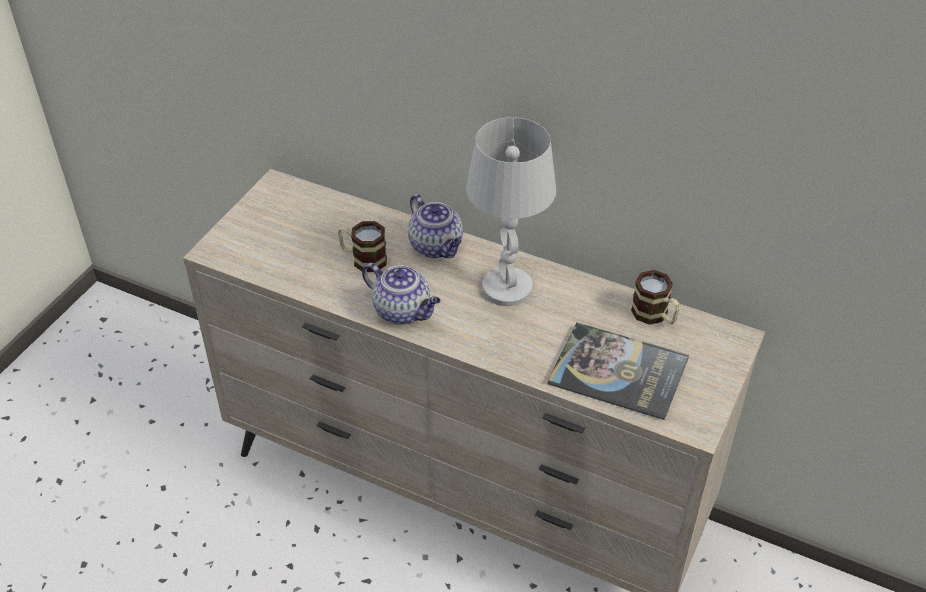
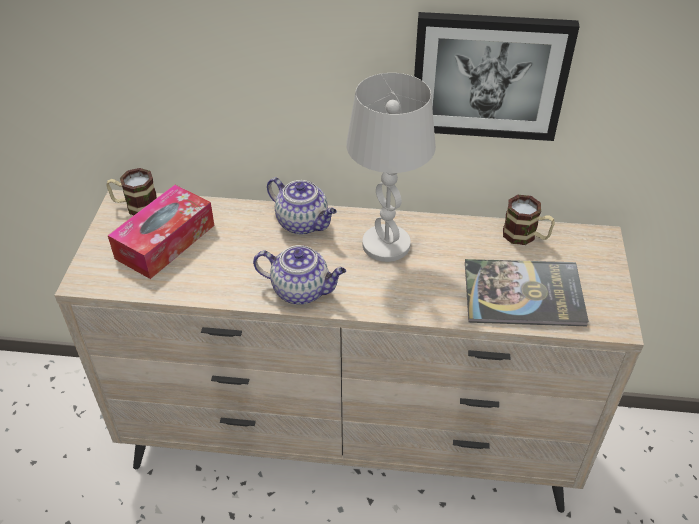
camera: 20 degrees left, 0 degrees up
mug [338,221,387,272] -> mug moved to [107,168,157,215]
none -> tissue box [108,185,215,279]
none -> picture [414,12,580,141]

